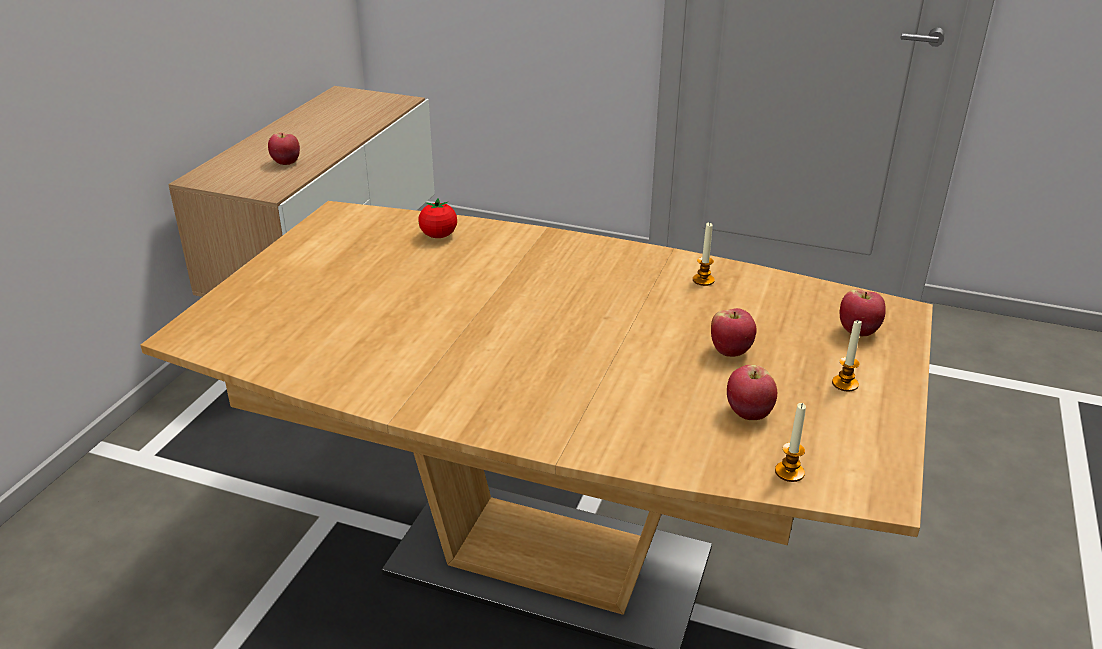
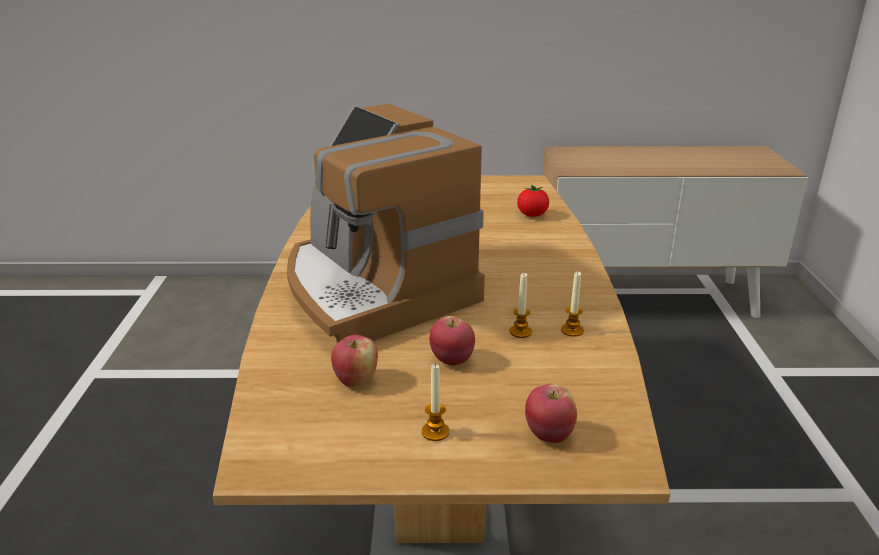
camera: 70 degrees right, 5 degrees down
apple [268,132,300,165] -> none
candle [775,403,806,482] -> candle moved to [509,273,532,338]
none -> coffee machine [287,104,485,343]

